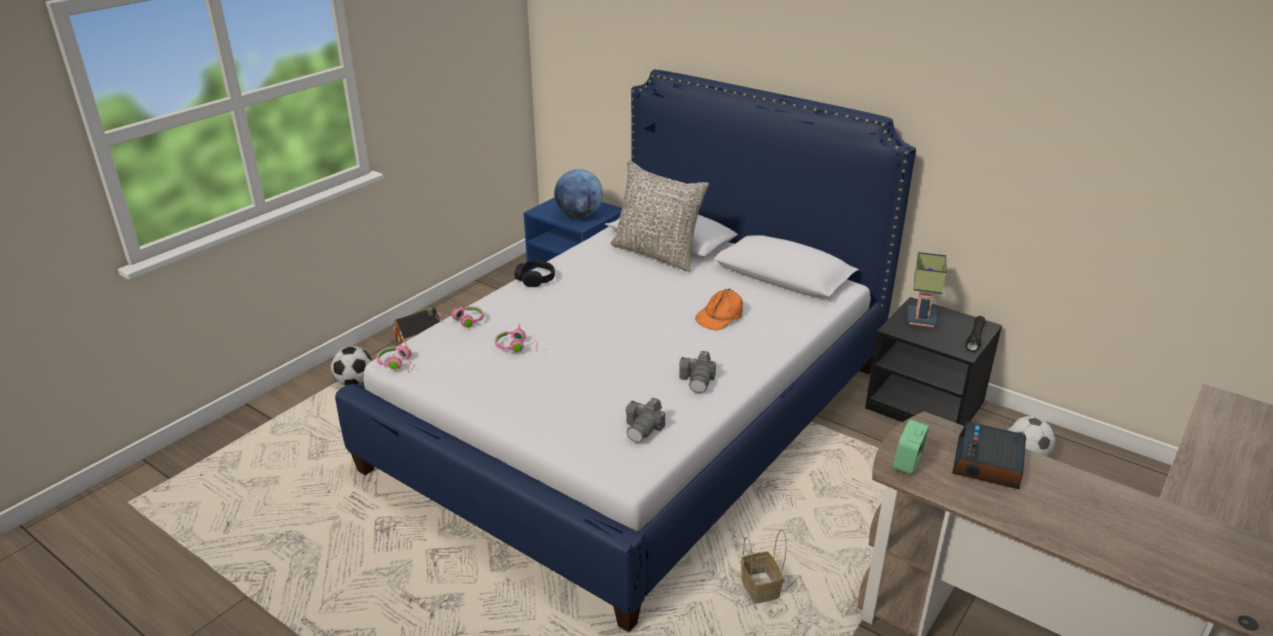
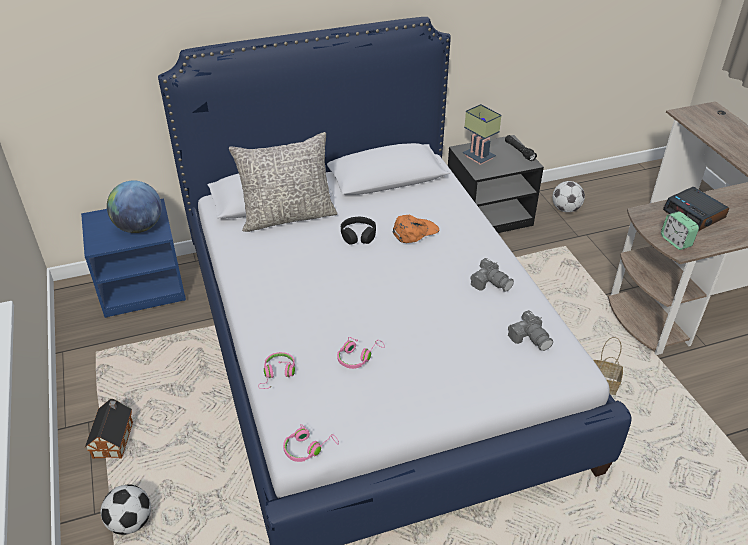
camera: 55 degrees left, 10 degrees up
black headphones [515,261,555,287] -> black headphones moved to [341,217,376,245]
orange cap [695,289,743,330] -> orange cap turned 105 degrees counterclockwise [393,215,439,243]

